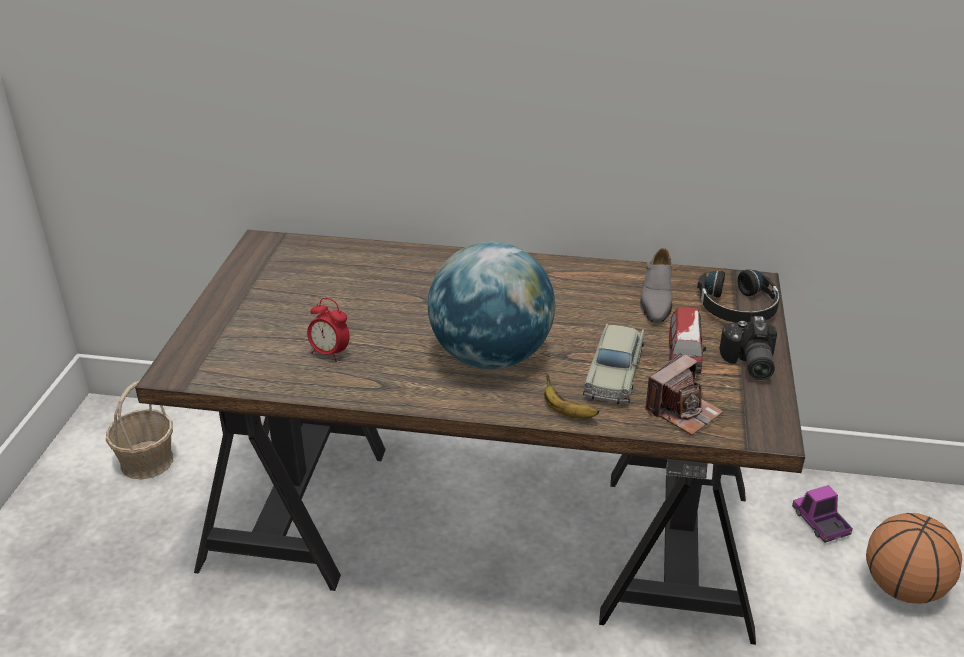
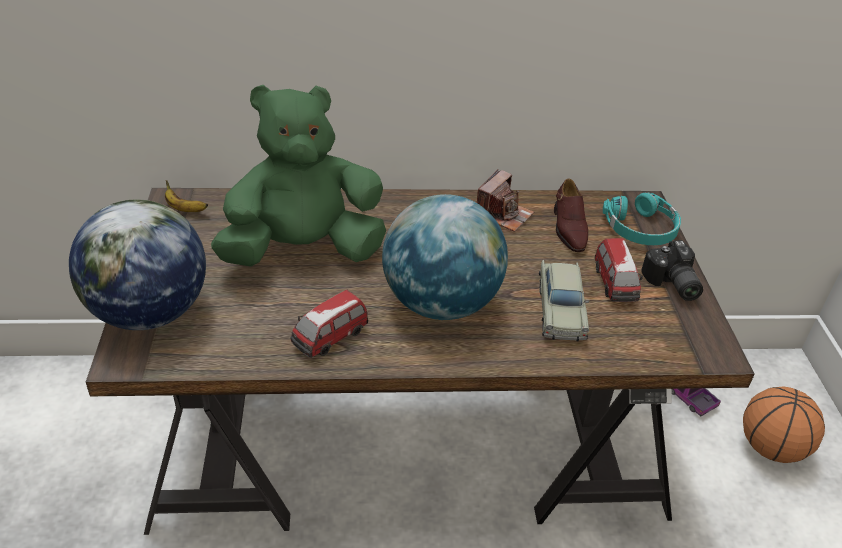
camera: 15 degrees left, 5 degrees up
basket [106,381,173,479] -> none
alarm clock [307,298,350,362] -> none
banana [544,374,599,419] -> banana moved to [165,180,208,212]
grey shoe [640,248,672,323] -> brown shoe [554,179,588,252]
camera [645,353,723,435] -> camera moved to [477,169,534,232]
black headphones [697,270,780,323] -> turquoise headphones [603,193,681,245]
none -> globe [69,200,206,330]
none -> green plush toy [211,85,386,267]
none -> toy car [290,290,368,358]

